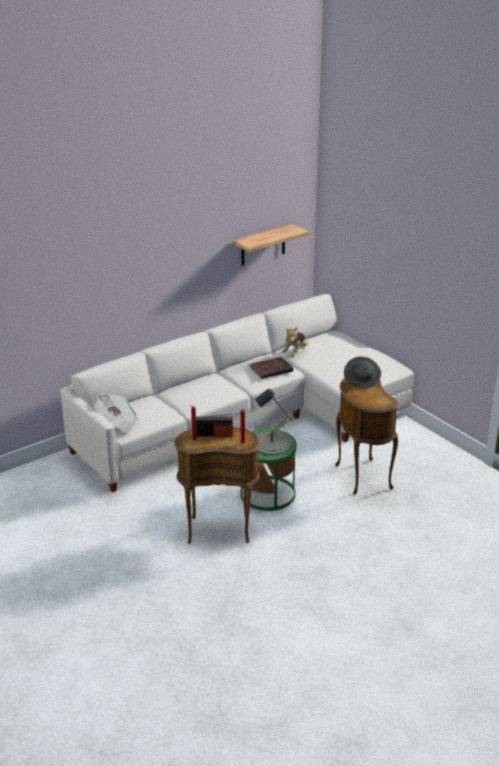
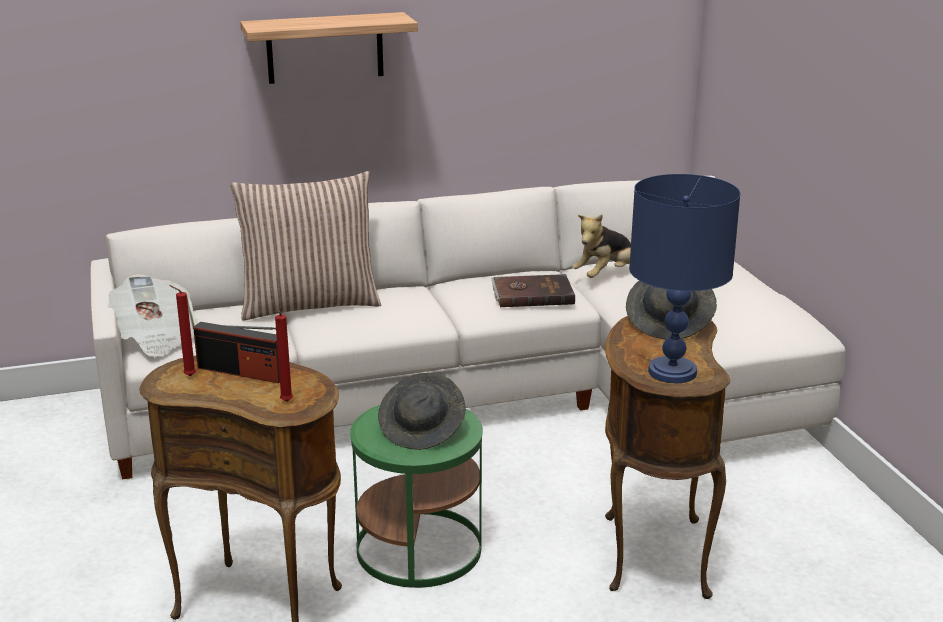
camera: 20 degrees right, 5 degrees down
shelf [233,224,309,266] -> shelf moved to [240,12,418,84]
grey table lamp [255,389,293,455] -> grey hat [378,373,466,450]
none -> pillow [230,171,381,321]
none -> blue table lamp [629,174,740,383]

